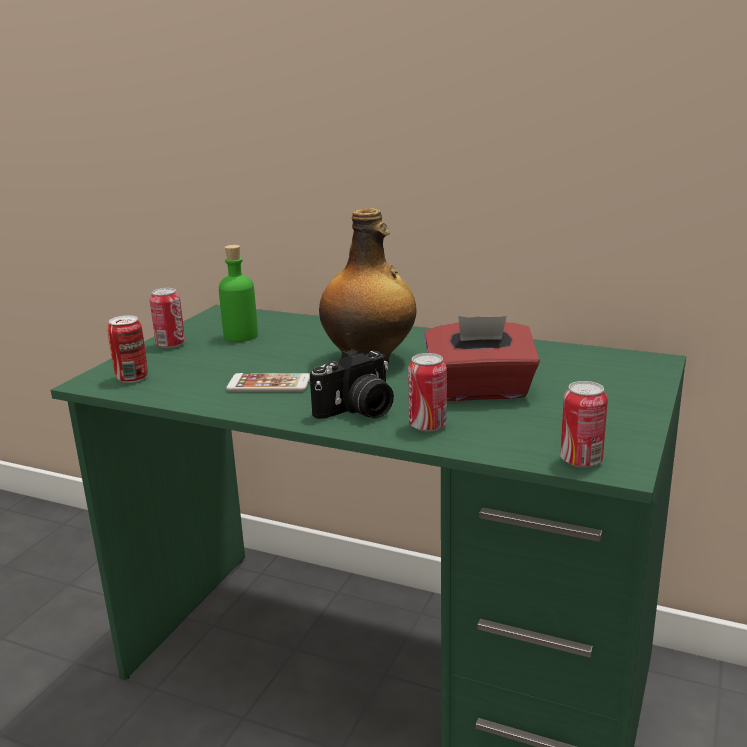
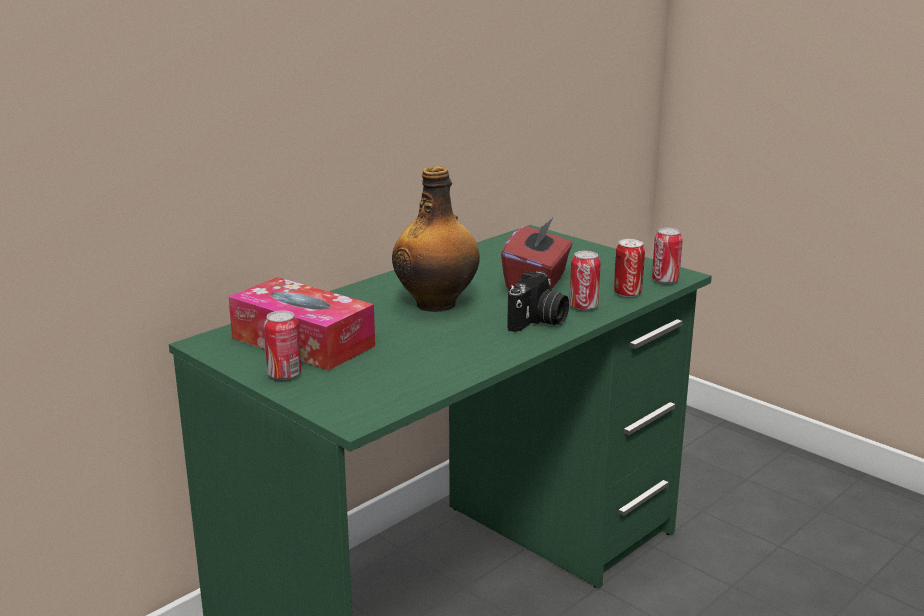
camera: 70 degrees left, 0 degrees up
can [107,315,148,383] -> can moved to [614,239,645,297]
green bottle [219,245,258,342] -> tissue box [228,277,375,371]
phone [226,373,310,391] -> none
camera [310,349,394,419] -> camera turned 45 degrees clockwise [507,271,569,332]

